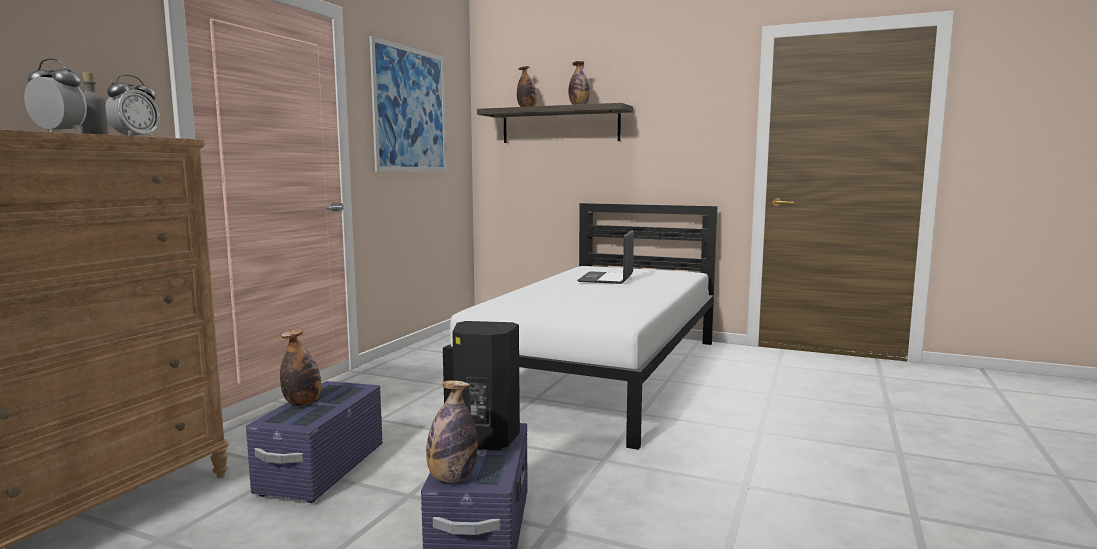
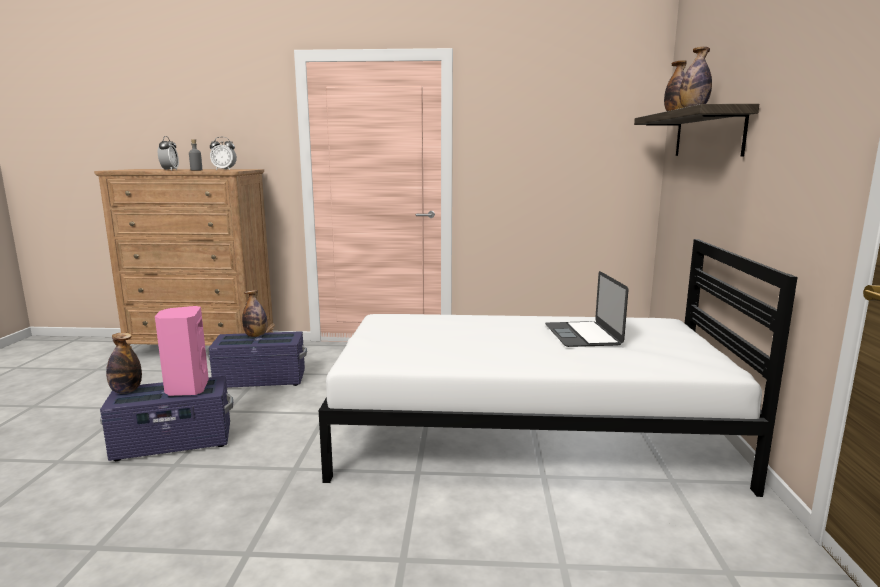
camera: 70 degrees right, 5 degrees up
picture [370,36,446,171] -> none
black speaker [452,321,520,450] -> pink speaker [155,306,209,396]
laptop [577,230,634,284] -> laptop turned 90 degrees counterclockwise [545,271,628,347]

